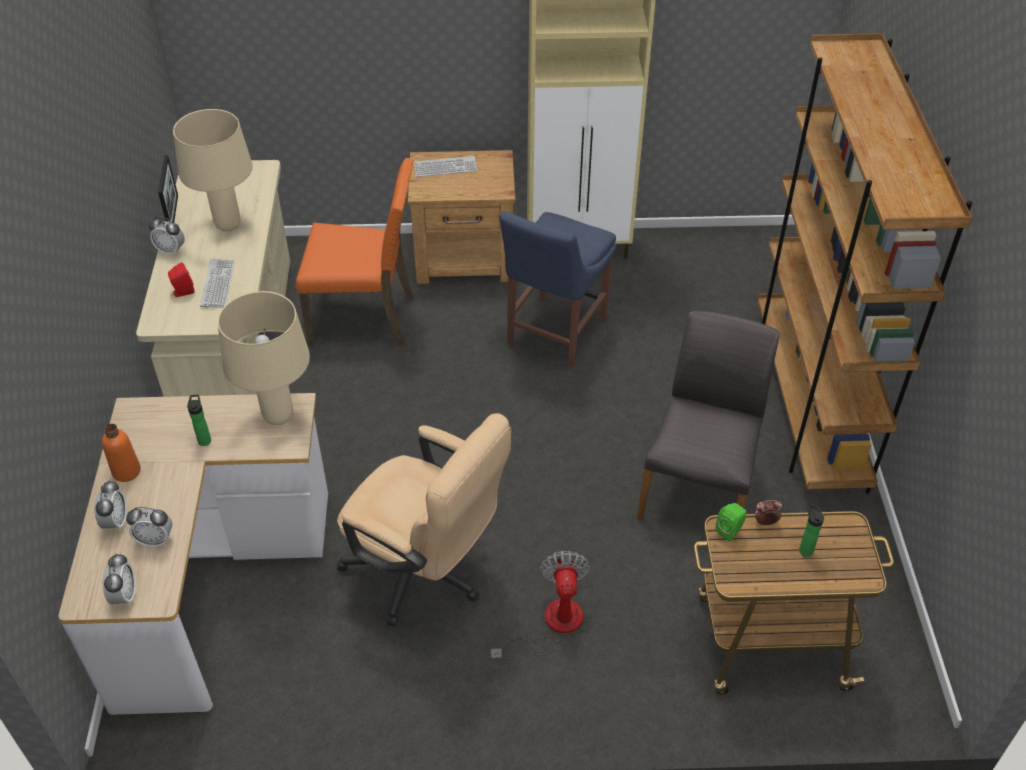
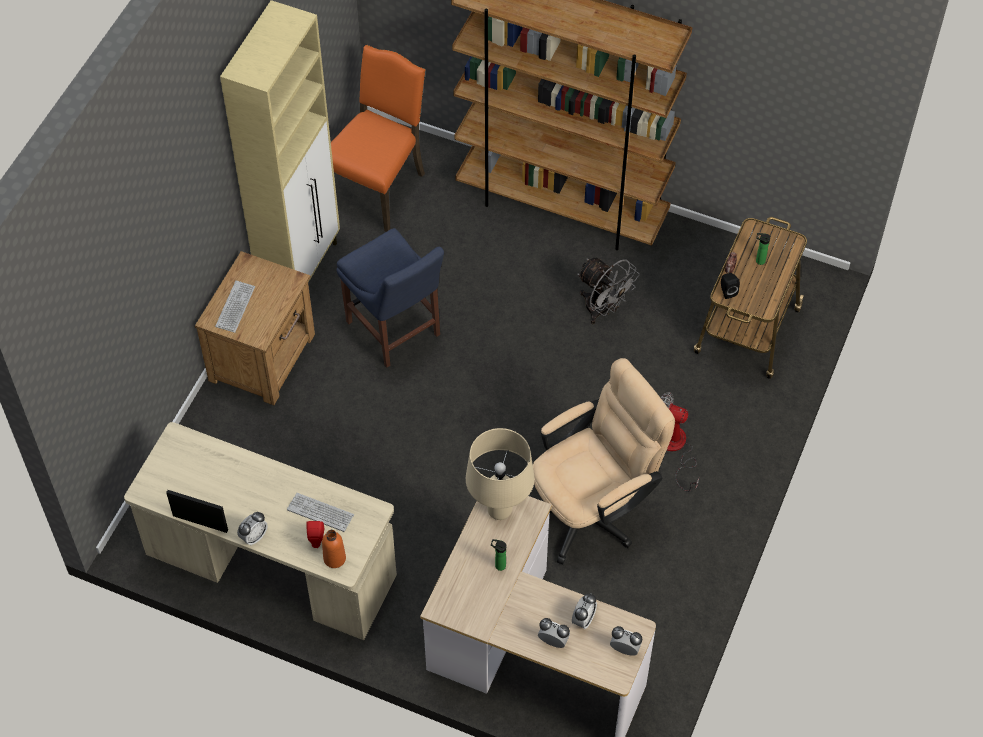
camera: 65 degrees left, 10 degrees up
orange bottle [102,424,141,482] -> orange bottle moved to [322,530,346,568]
beige table lamp [173,109,253,231] -> none
orange chair [295,158,414,346] -> orange chair moved to [331,45,426,232]
grey chair [637,311,780,520] -> grey fan [577,258,639,324]
green speaker [715,503,746,541] -> black speaker [721,273,740,299]

